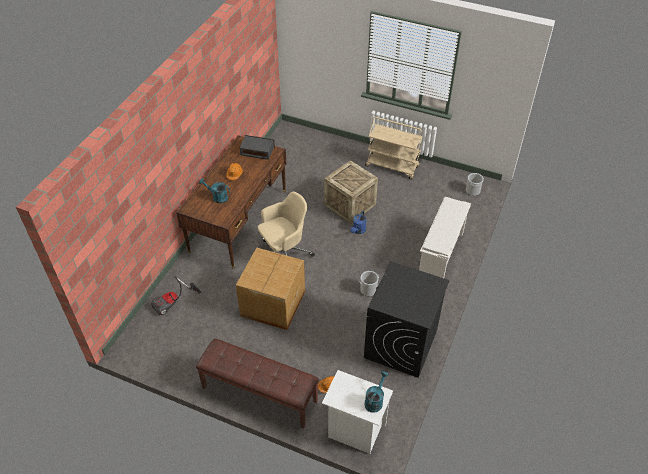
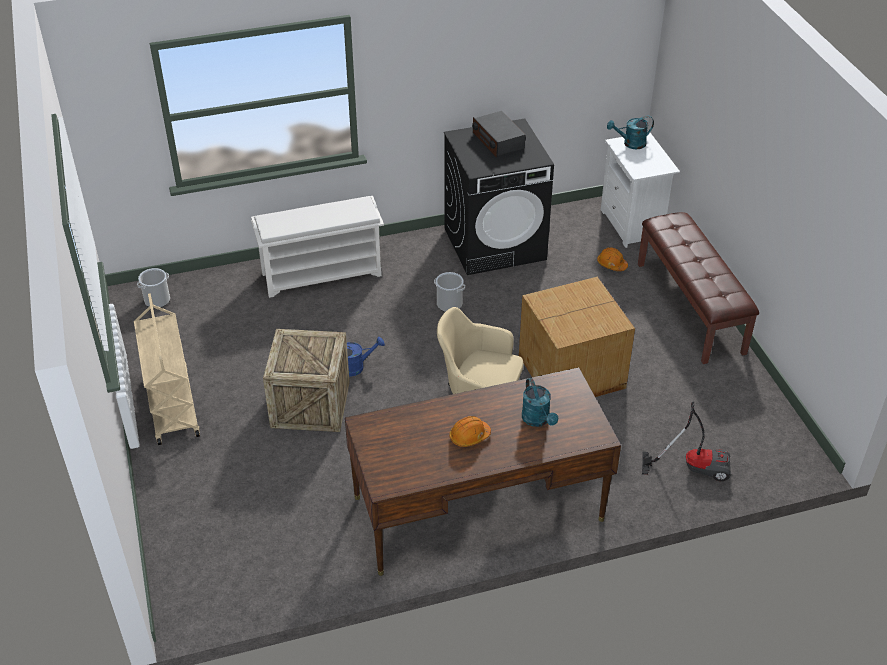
camera: 130 degrees left, 5 degrees down
radio [240,135,275,160] -> radio moved to [472,111,525,158]

